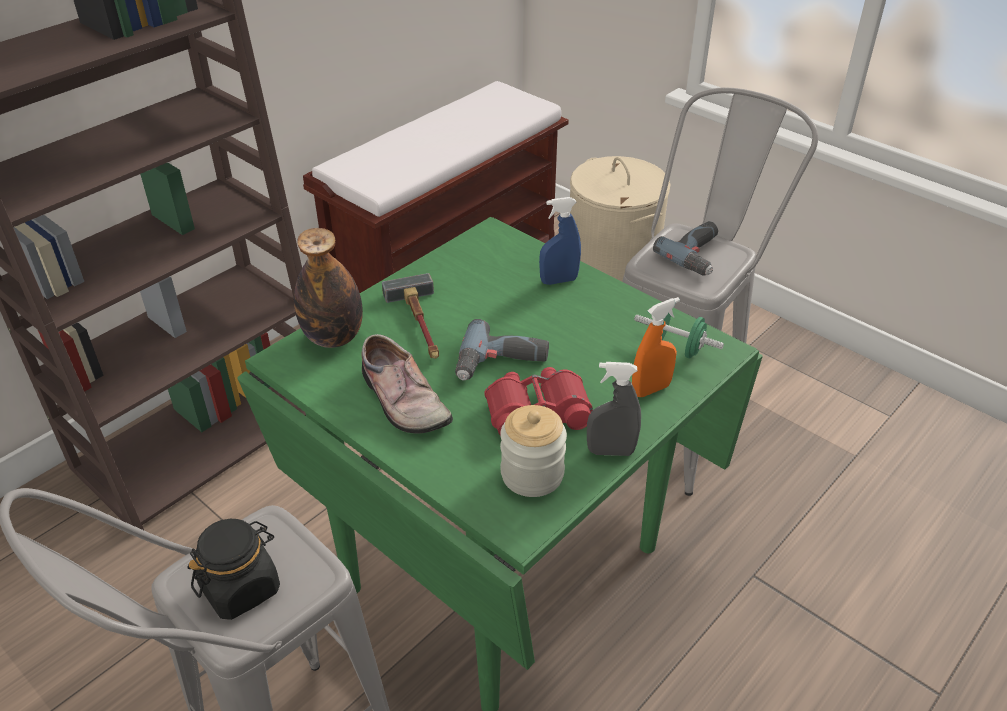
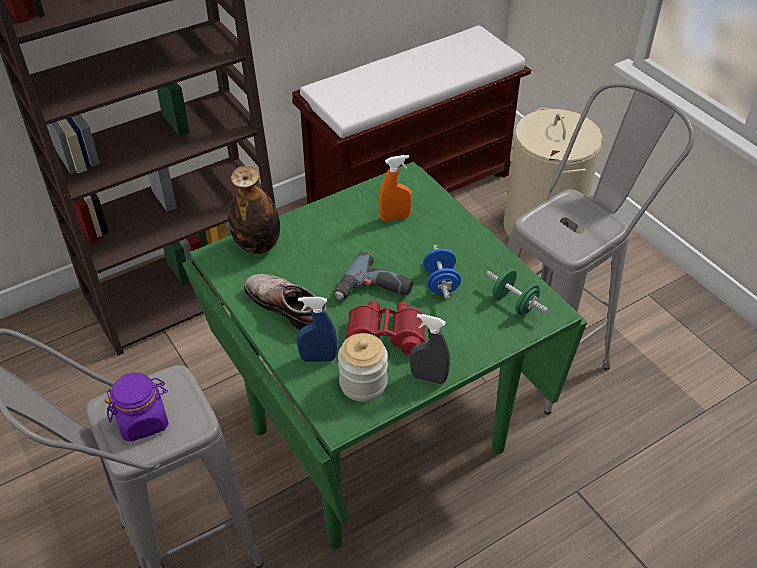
camera: 15 degrees right, 5 degrees up
black jar [188,519,280,620] -> purple jar [104,373,169,442]
shoe [362,334,453,433] -> shoe turned 150 degrees clockwise [244,274,327,330]
hammer [382,273,439,359] -> none
blue spray bottle [539,197,581,285] -> blue spray bottle moved to [297,297,337,362]
orange spray bottle [632,297,680,397] -> orange spray bottle moved to [378,155,412,221]
power drill [653,221,718,276] -> none
none -> blue dumbbell [423,245,461,300]

